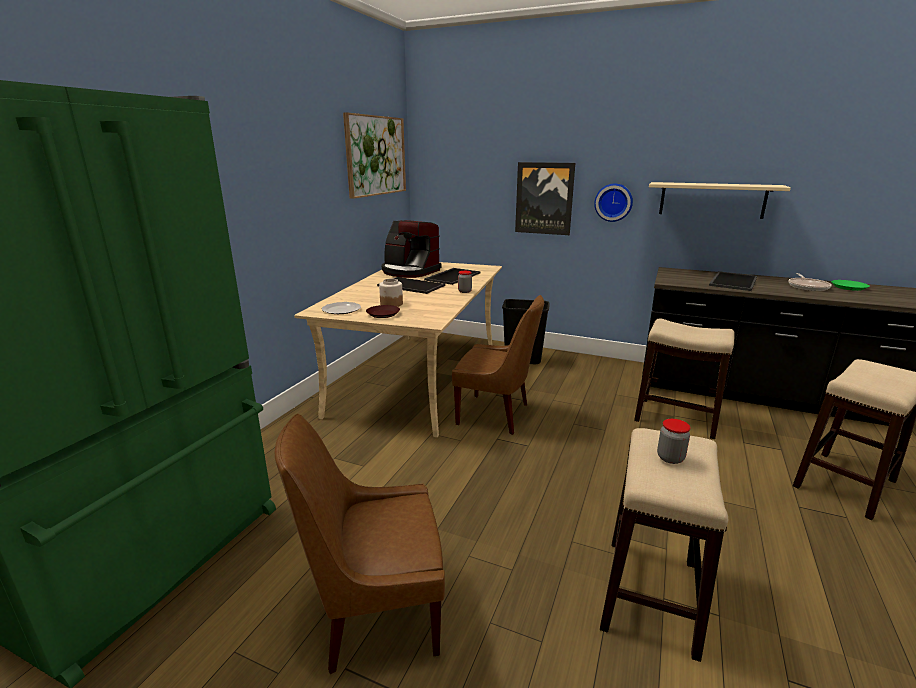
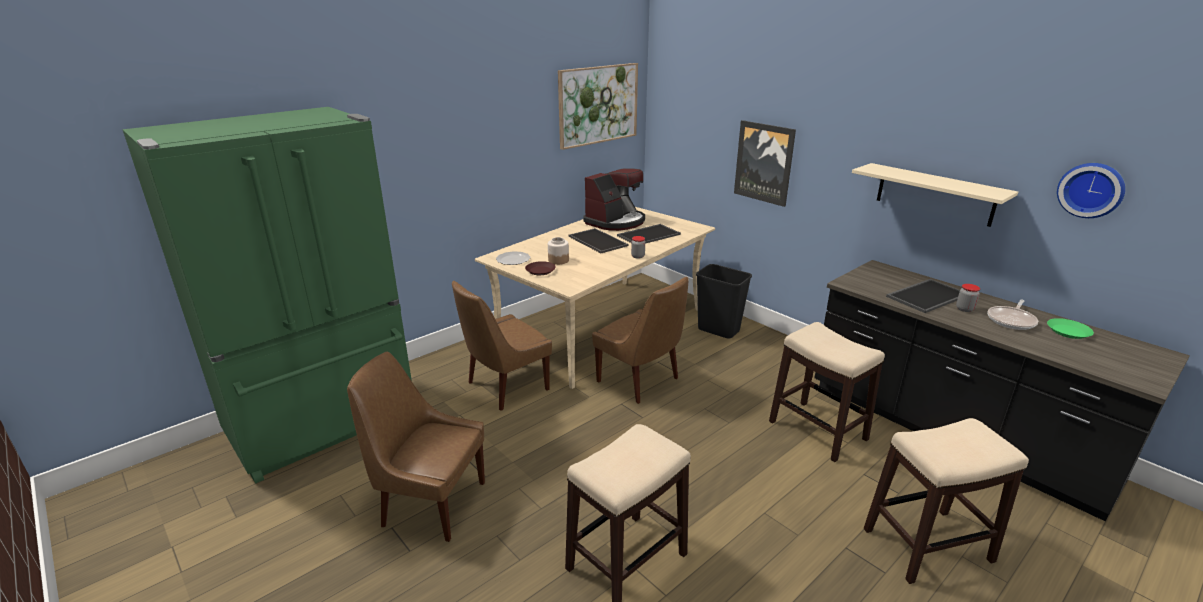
camera: 25 degrees right, 5 degrees up
coffee machine [382,220,441,278] -> coffee machine turned 105 degrees counterclockwise [583,168,645,231]
wall clock [594,184,633,222] -> wall clock moved to [1057,163,1125,218]
jar [657,419,691,464] -> jar moved to [956,284,980,312]
none -> brown chair [452,280,552,411]

